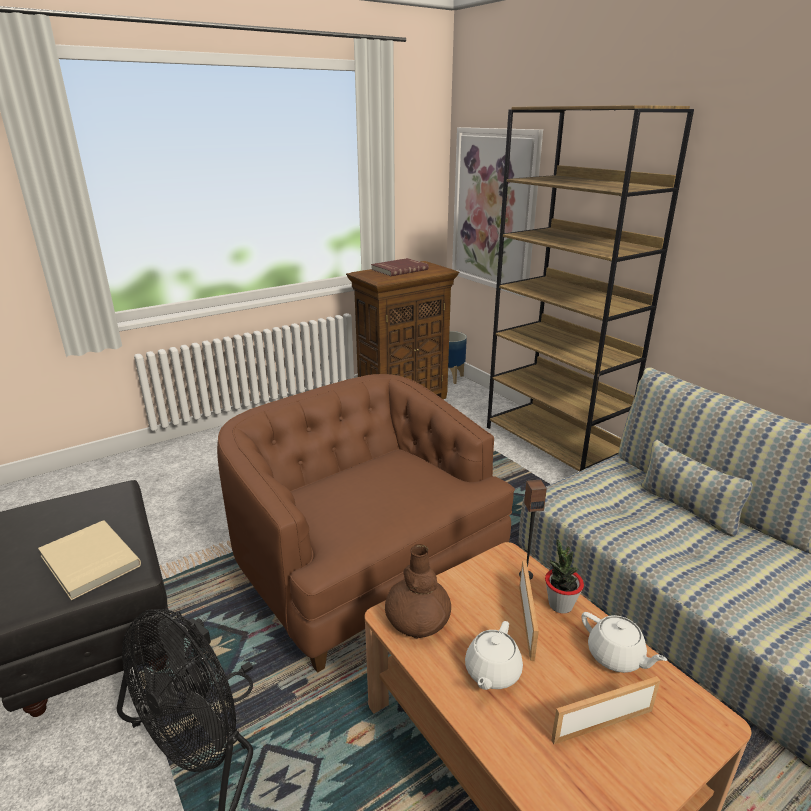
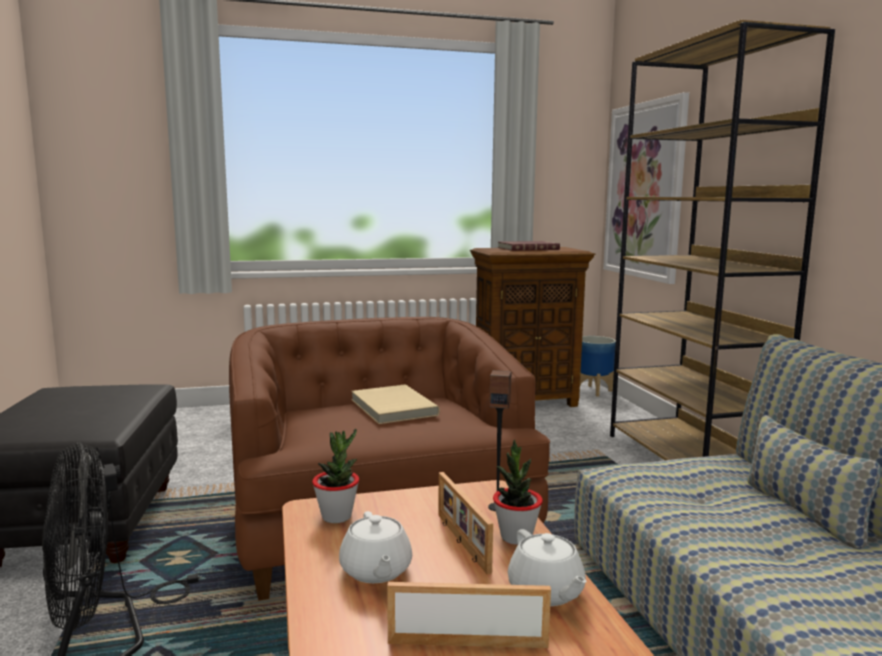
camera: 20 degrees right, 15 degrees down
beige book [38,520,141,600] -> beige book moved to [351,384,440,424]
brown vase [385,544,451,639] -> potted plant [312,429,359,523]
white teapot [465,621,523,690] -> white teapot turned 60 degrees counterclockwise [339,511,412,583]
picture frame [519,560,539,661] -> picture frame turned 135 degrees clockwise [438,472,493,574]

